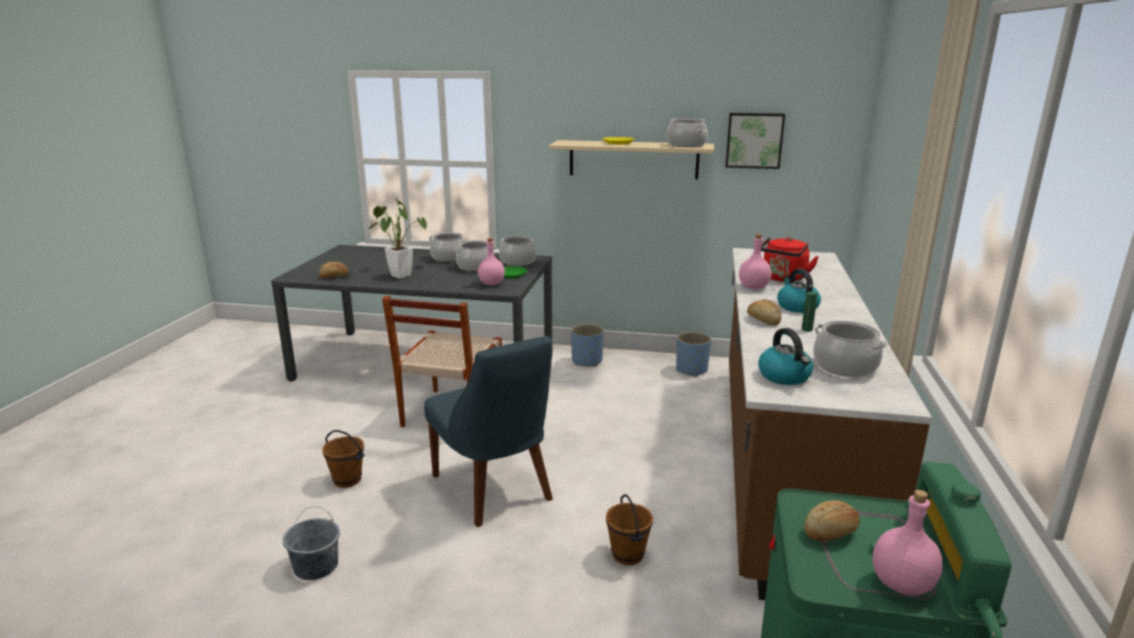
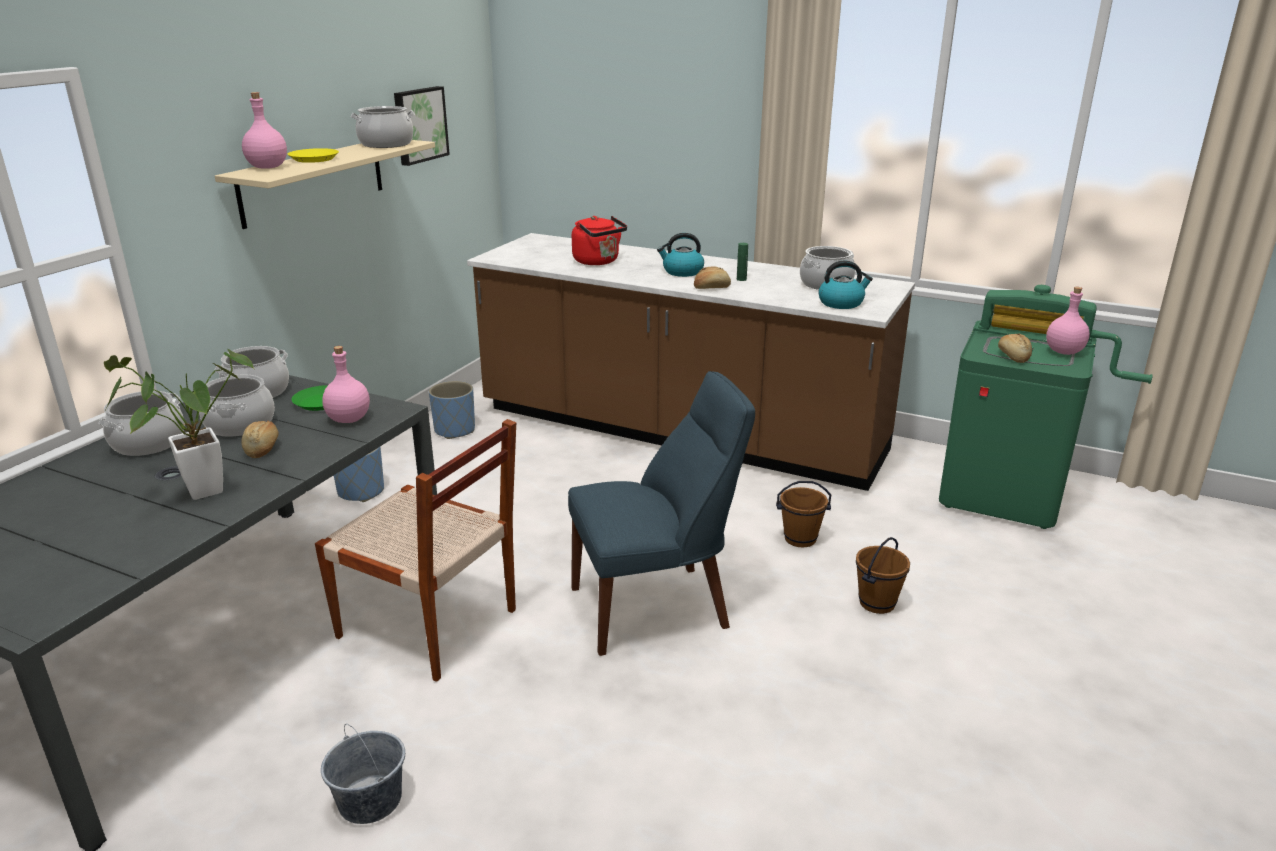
camera: 75 degrees left, 5 degrees up
grey bucket [283,507,340,580] -> grey bucket moved to [321,724,405,824]
bread [319,262,348,278] -> bread moved to [241,421,278,458]
brown bucket [322,430,365,488] -> brown bucket moved to [856,537,910,614]
pink bottle [739,234,772,289] -> pink bottle moved to [242,92,287,169]

